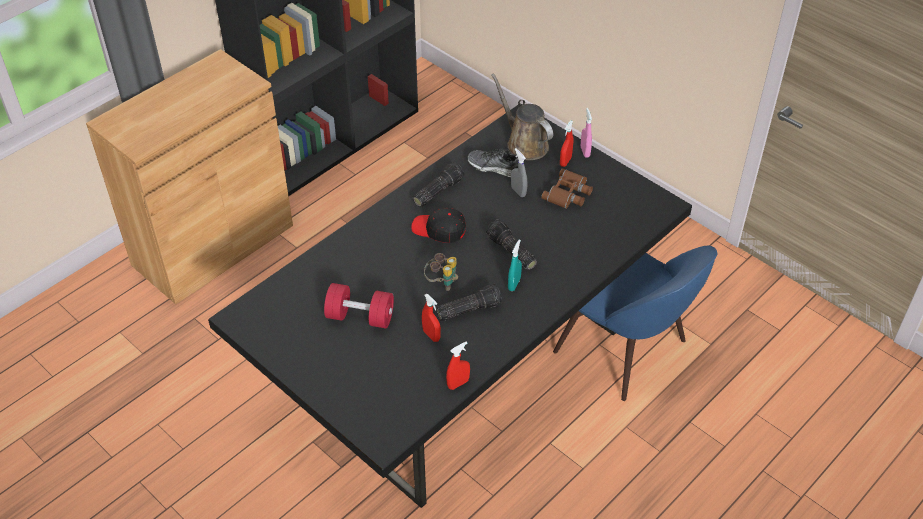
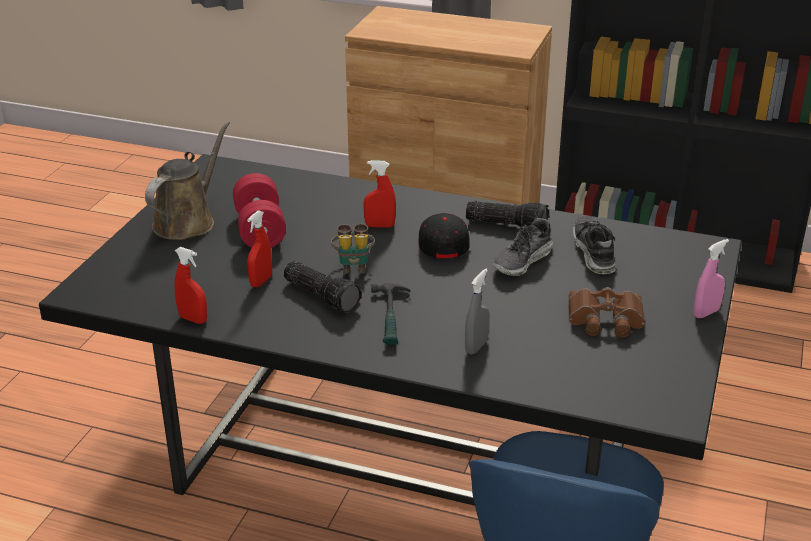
camera: 65 degrees right, 15 degrees down
flashlight [486,219,537,270] -> none
brown watering can [491,73,553,160] -> brown watering can moved to [145,121,230,240]
turquoise spray bottle [508,240,522,291] -> hammer [371,283,410,345]
grey spray bottle [511,148,527,197] -> grey spray bottle moved to [465,268,489,355]
red spray bottle [560,120,573,167] -> red spray bottle moved to [363,160,396,227]
none -> shoe [493,218,553,276]

